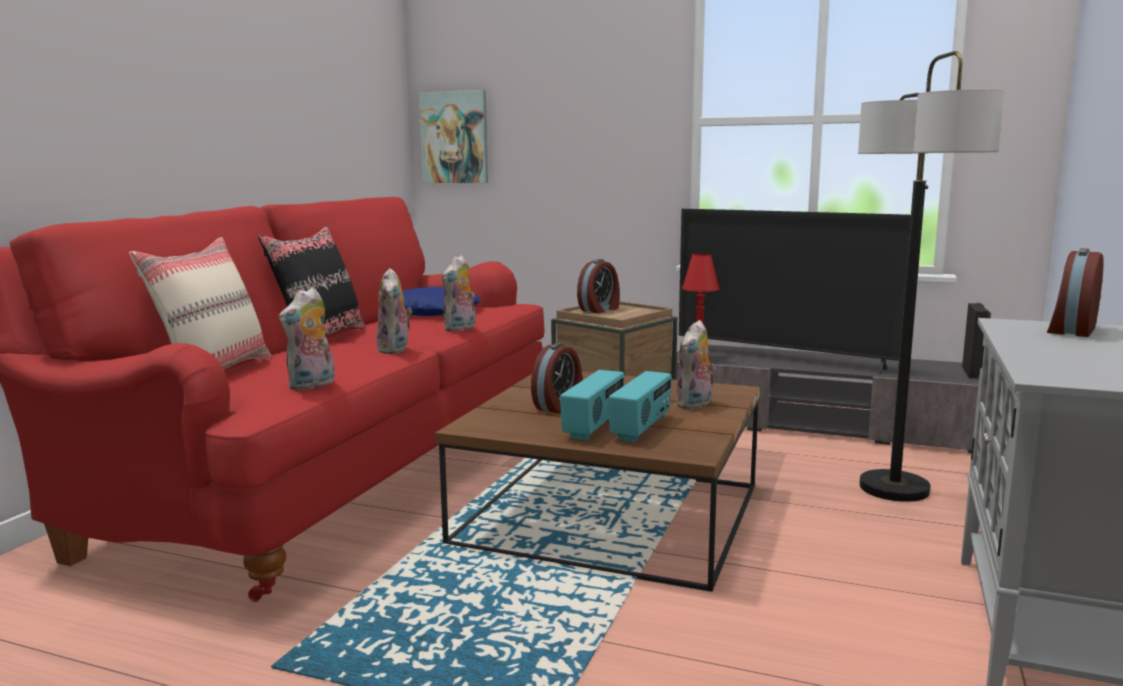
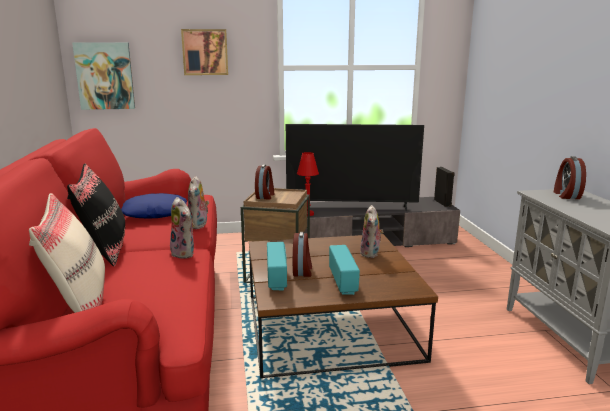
camera: 30 degrees left, 5 degrees up
plush toy [279,288,335,390] -> none
radio [608,371,672,443] -> radio moved to [267,242,287,291]
floor lamp [858,51,1004,502] -> none
none -> picture [181,29,228,75]

